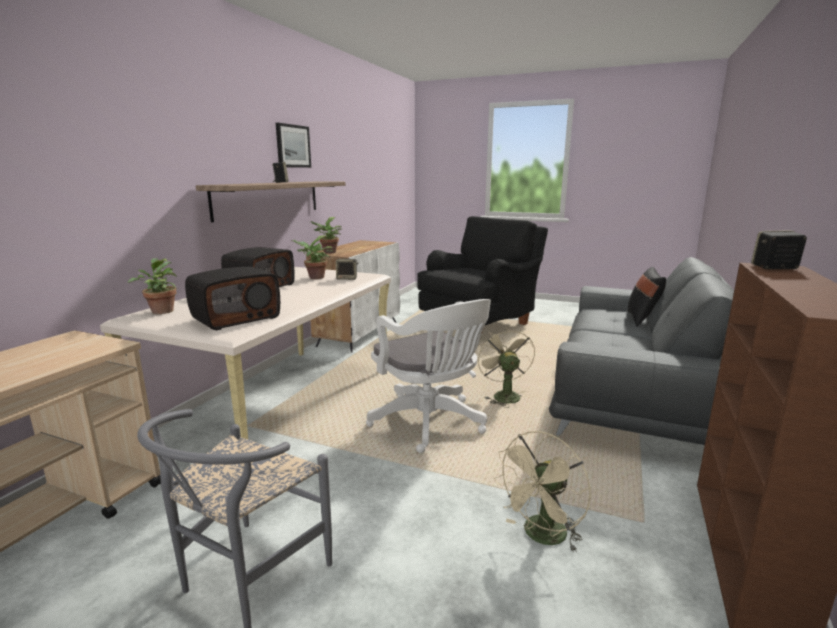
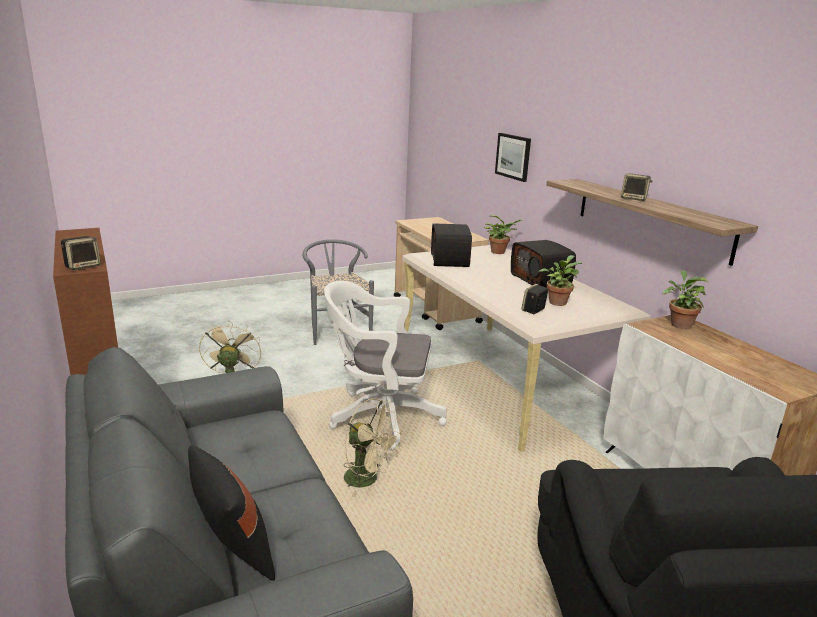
camera: 130 degrees right, 5 degrees up
picture [276,123,311,168] -> picture moved to [495,133,531,182]

